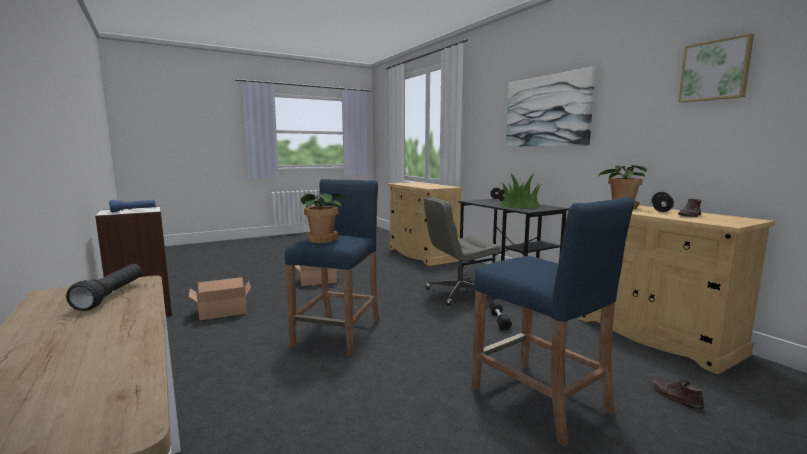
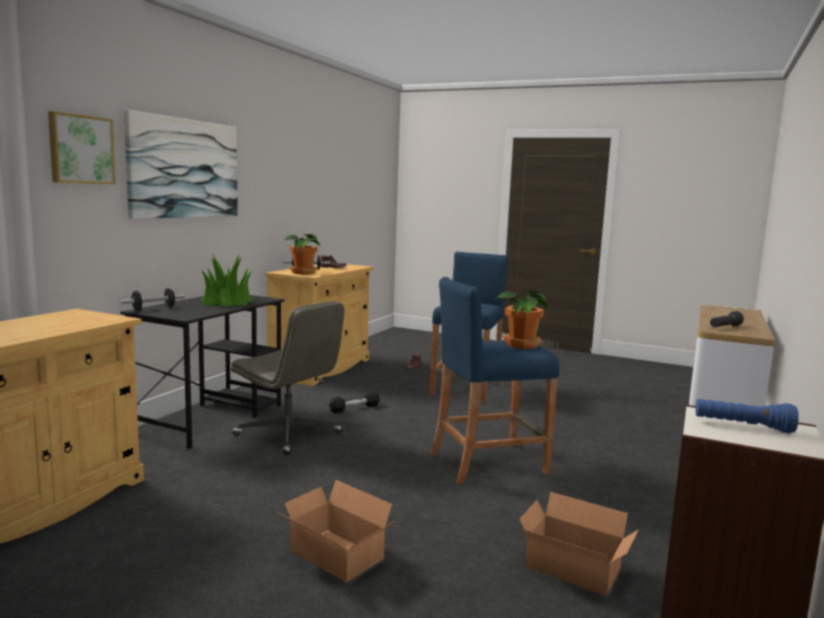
camera: 125 degrees left, 0 degrees up
picture [678,33,754,103] -> picture moved to [48,111,116,184]

